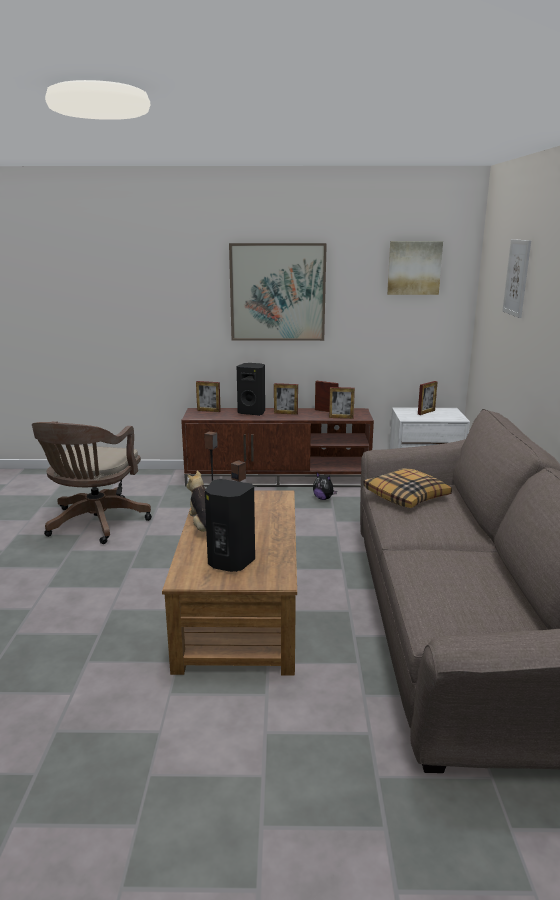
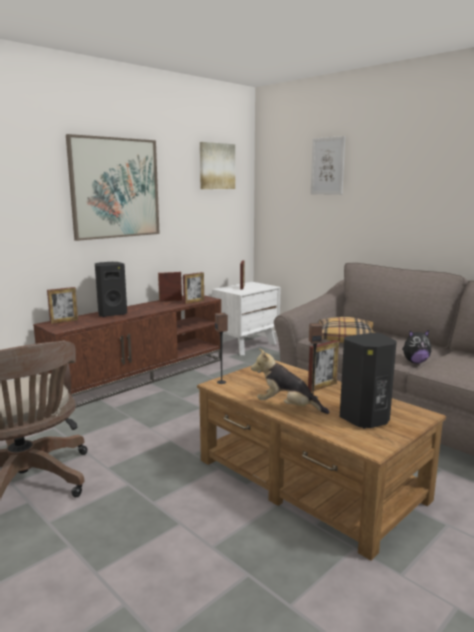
camera: 45 degrees left, 5 degrees down
picture frame [274,383,298,415] -> picture frame moved to [308,340,339,392]
plush toy [313,473,337,500] -> plush toy moved to [402,330,431,363]

